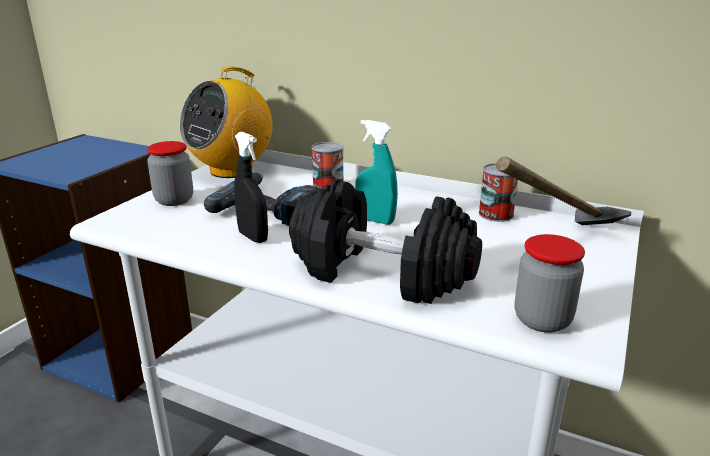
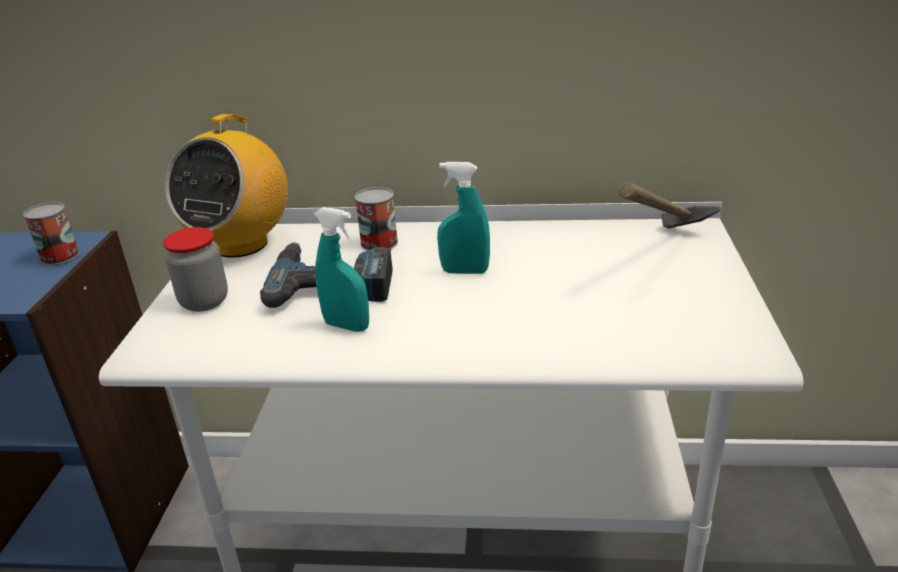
camera: 20 degrees left, 5 degrees up
black spray bottle [234,132,268,243] -> turquoise spray bottle [314,207,369,332]
black dumbbell [289,179,482,304] -> none
can [479,163,518,222] -> can moved to [23,202,80,265]
jar [515,234,585,333] -> none

